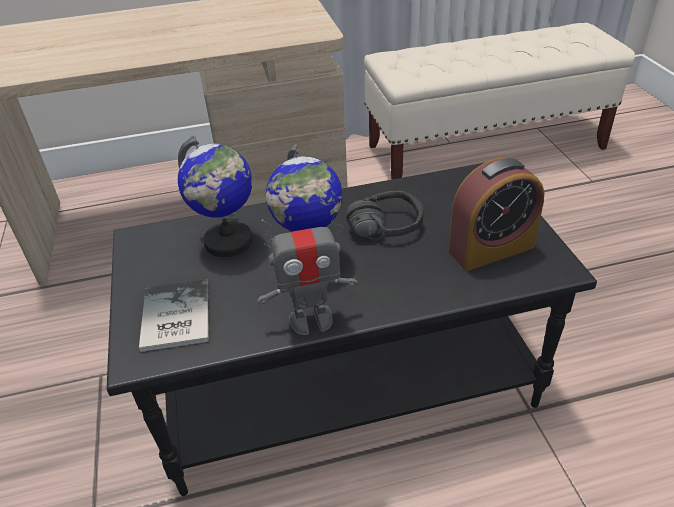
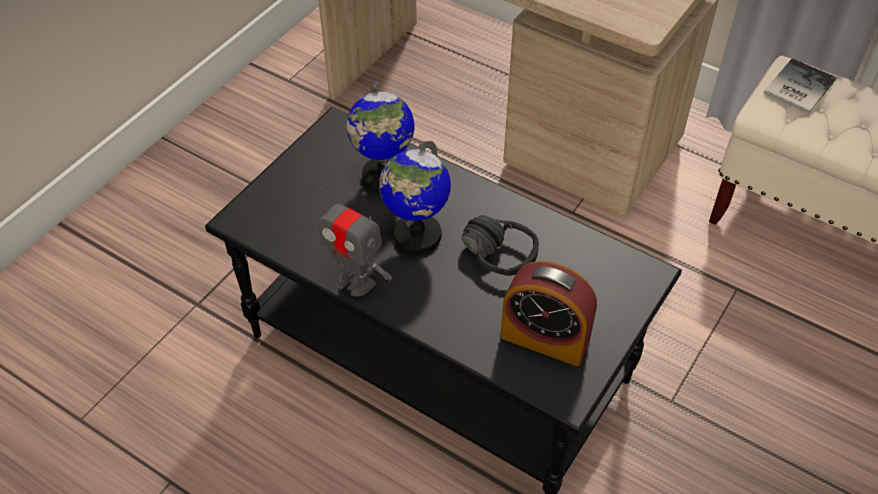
camera: 45 degrees right, 10 degrees up
book [139,279,209,352] -> book moved to [763,58,836,114]

